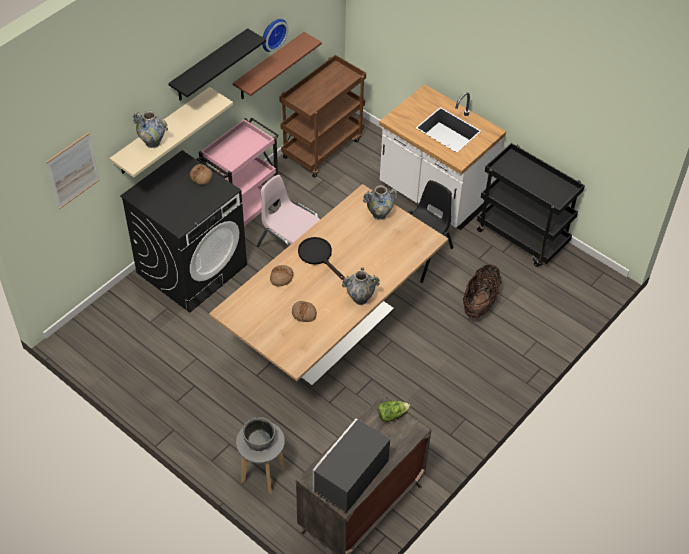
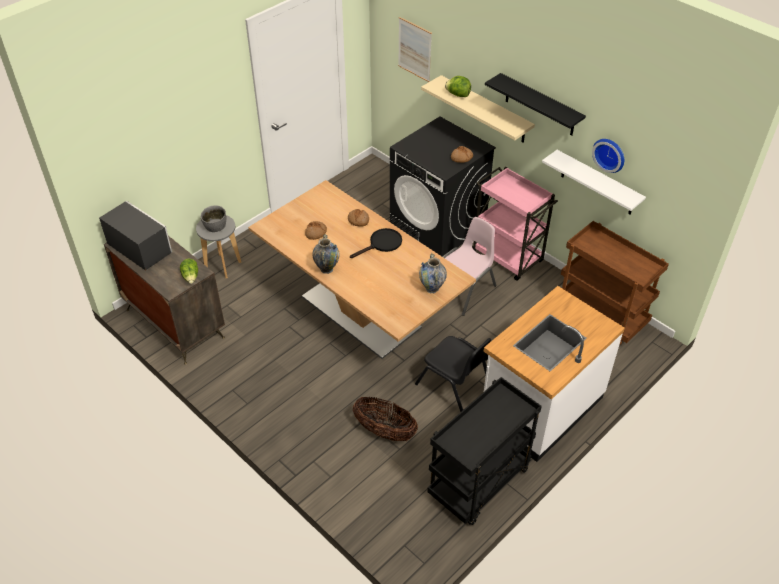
camera: 95 degrees right, 5 degrees down
vase [133,111,168,148] -> lettuce [445,76,471,97]
brown shelf [233,32,322,99] -> white shelf [542,150,646,214]

